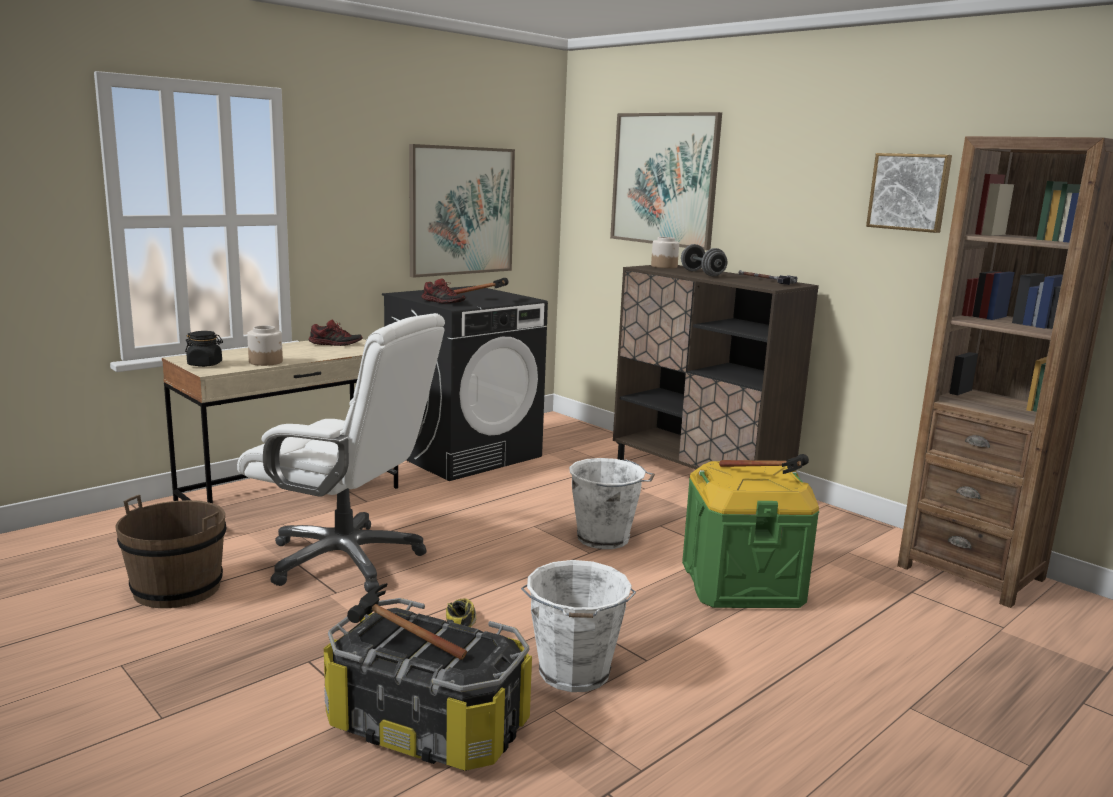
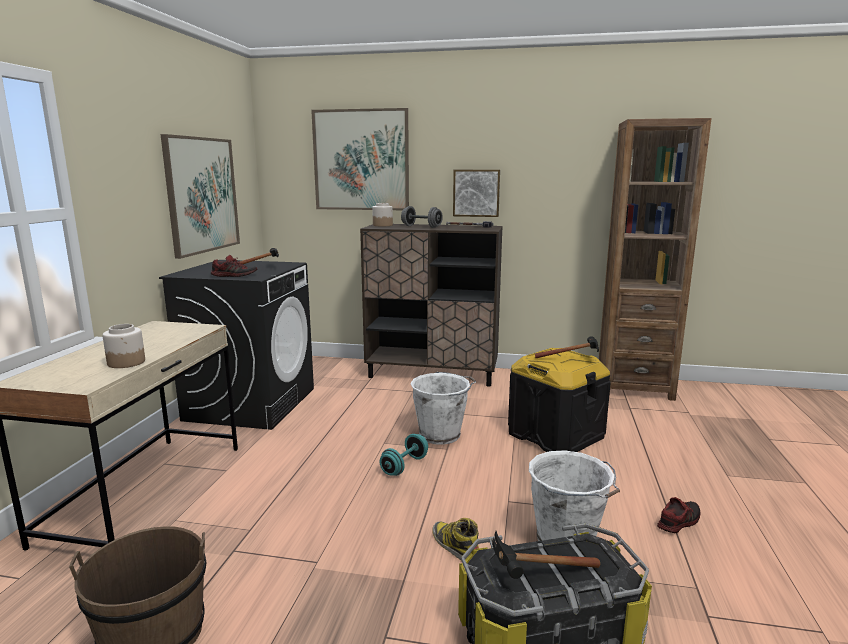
camera: 35 degrees left, 0 degrees up
black jar [185,331,223,367] -> none
white office chair [237,313,445,592] -> none
shoe [309,319,363,346] -> shoe moved to [657,497,700,533]
green storage box [682,461,819,608] -> black storage box [508,348,611,452]
picture [866,153,952,233] -> picture moved to [453,170,500,217]
none -> turquoise dumbbell [380,434,428,476]

